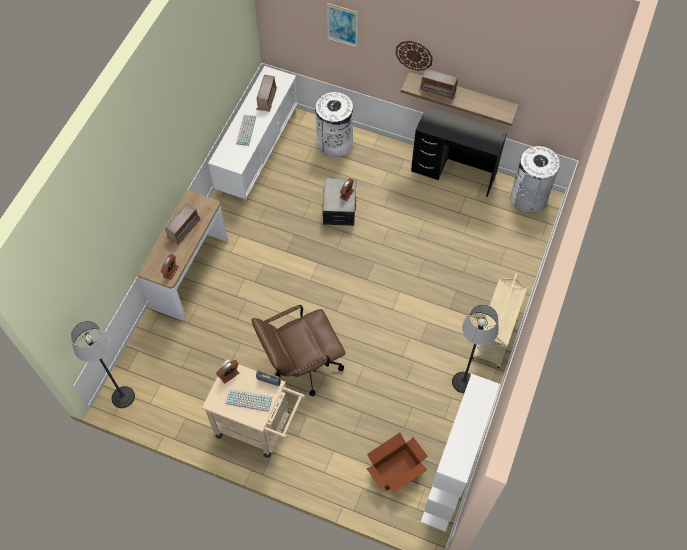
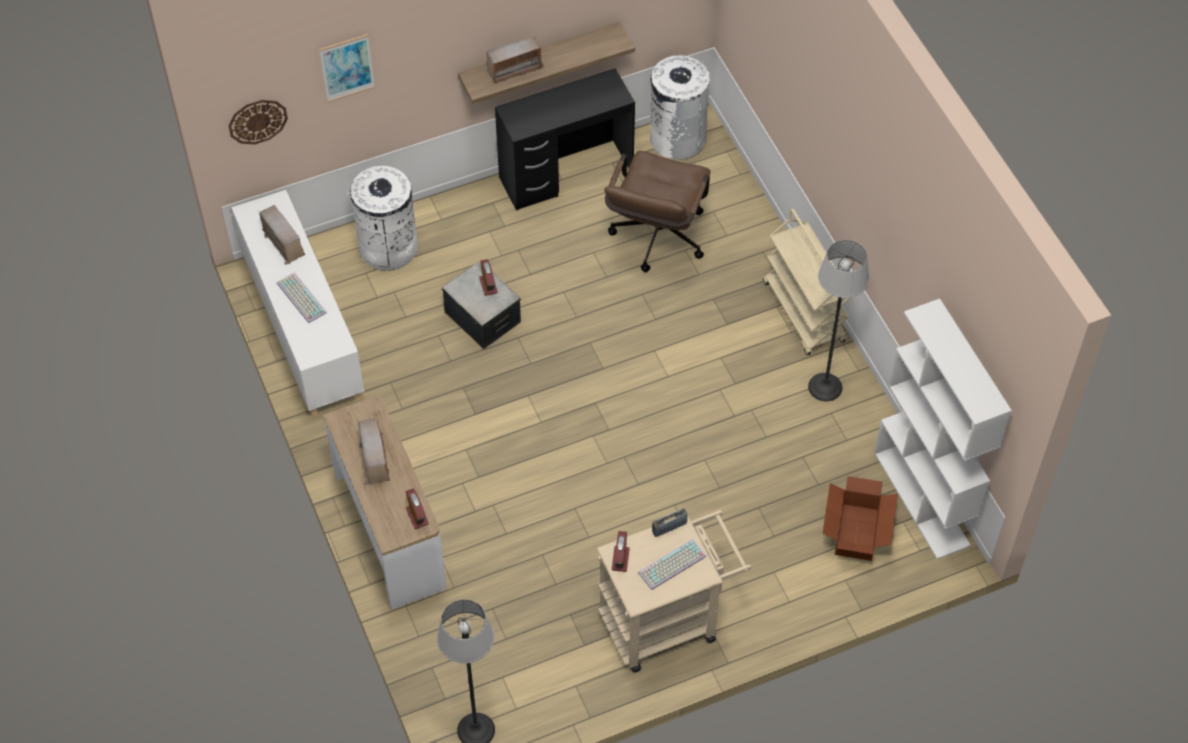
camera: 45 degrees left, 5 degrees down
brown office chair [252,305,345,396] -> brown office chair moved to [604,151,711,272]
wall clock [396,41,433,71] -> wall clock moved to [229,100,288,144]

